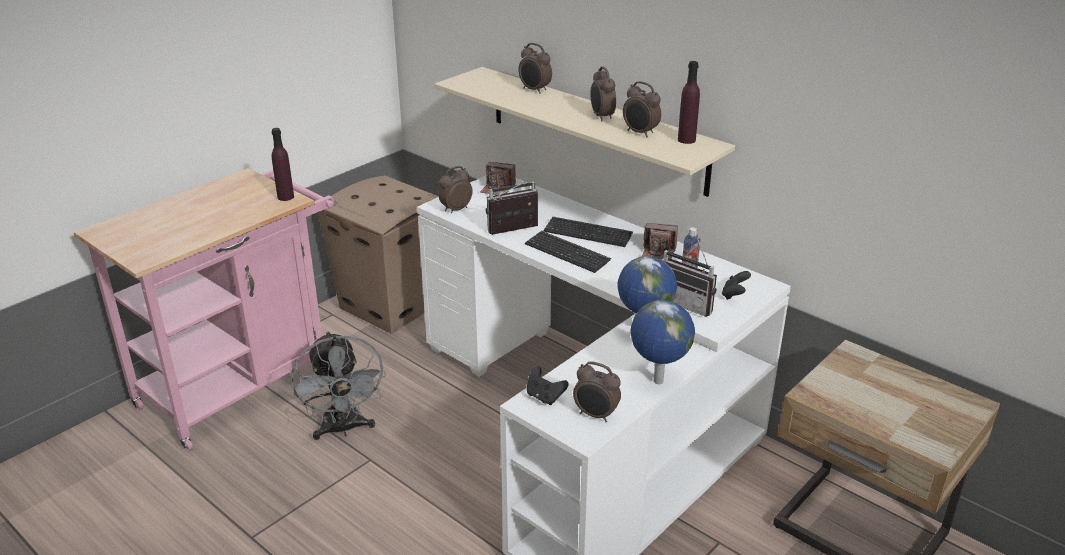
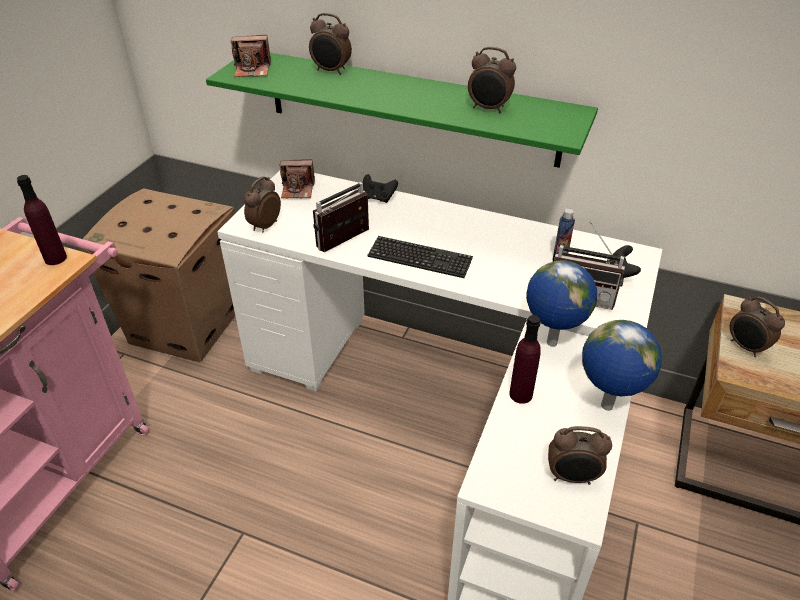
camera: 20 degrees left, 10 degrees up
grey fan [291,331,386,440] -> none
beige shelf [434,67,735,197] -> green shelf [206,53,598,168]
black game controller [527,366,569,405] -> black game controller moved to [363,174,398,203]
keyboard [544,217,633,247] -> none
alarm clock [590,66,616,121] -> alarm clock moved to [730,297,785,357]
camera [642,223,678,259] -> camera moved to [231,35,271,77]
purple bottle [678,61,700,144] -> purple bottle moved to [509,315,541,404]

